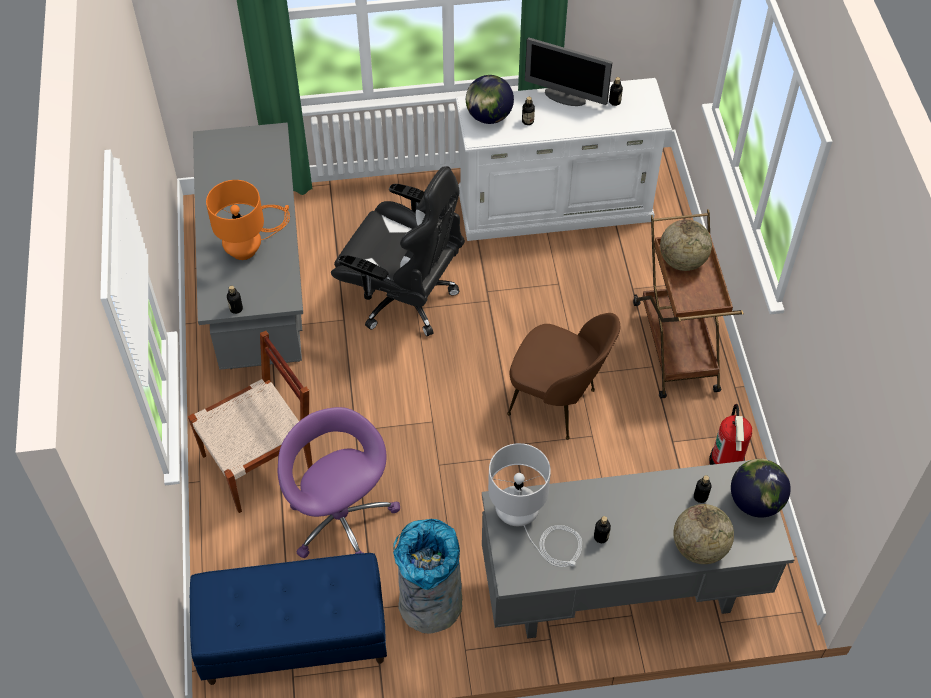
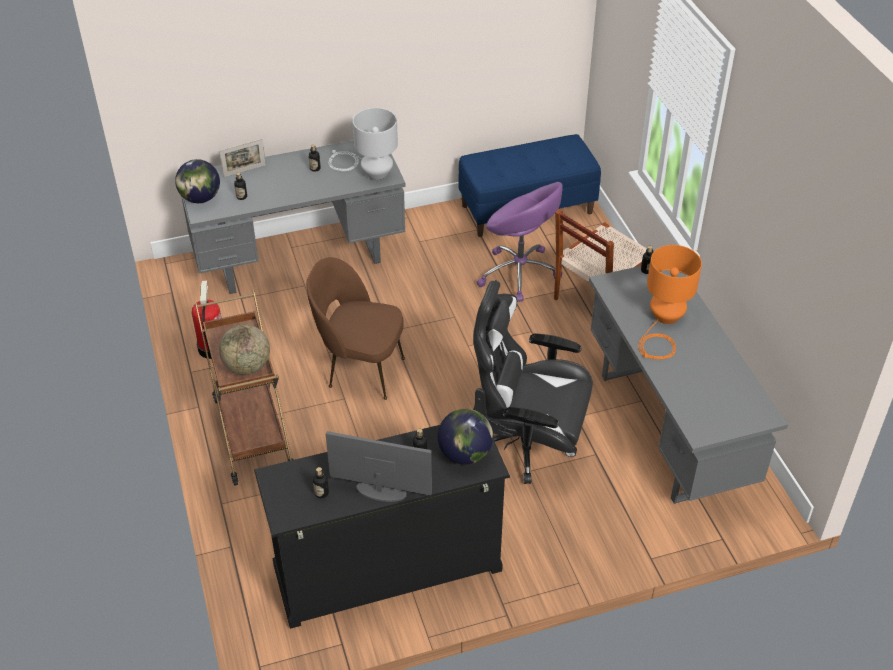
camera: 170 degrees right, 10 degrees down
grey trash can [393,519,462,633] -> none
white cabinet [456,78,672,241] -> black cabinet [254,425,510,629]
globe [673,504,734,564] -> picture frame [219,139,266,177]

